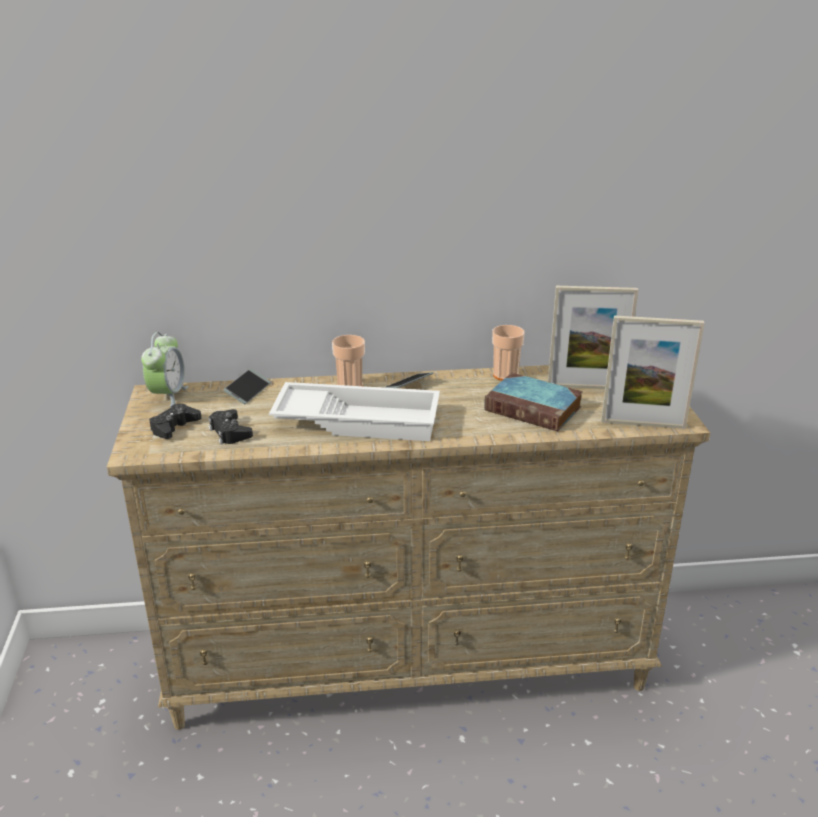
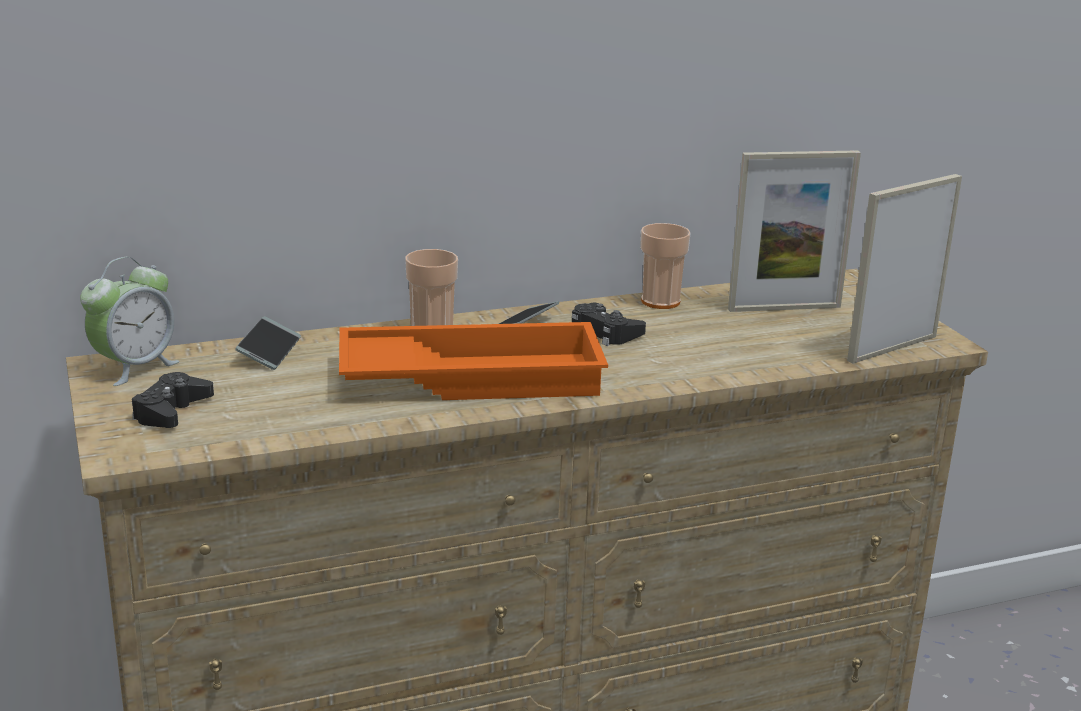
camera: 15 degrees left, 5 degrees down
alarm clock [141,332,188,408] -> alarm clock turned 45 degrees clockwise [80,257,179,386]
black game controller [208,409,253,444] -> black game controller moved to [572,303,646,346]
white tray [269,382,440,441] -> orange tray [339,322,608,400]
book [484,373,583,431] -> none
picture frame [601,315,704,429] -> picture frame turned 150 degrees clockwise [847,174,962,364]

